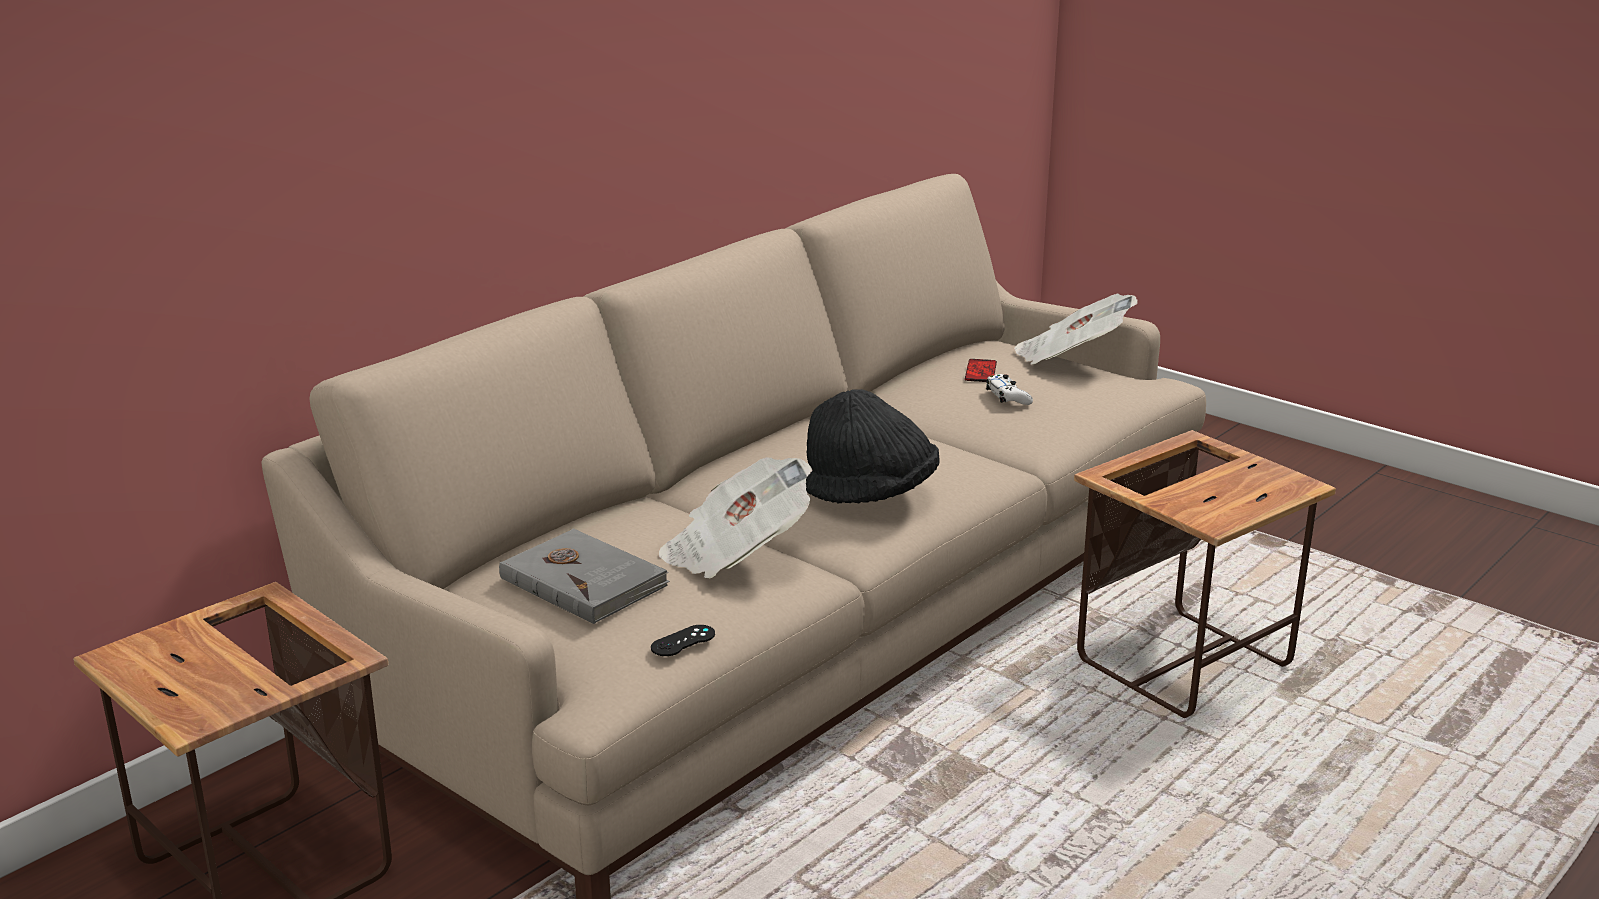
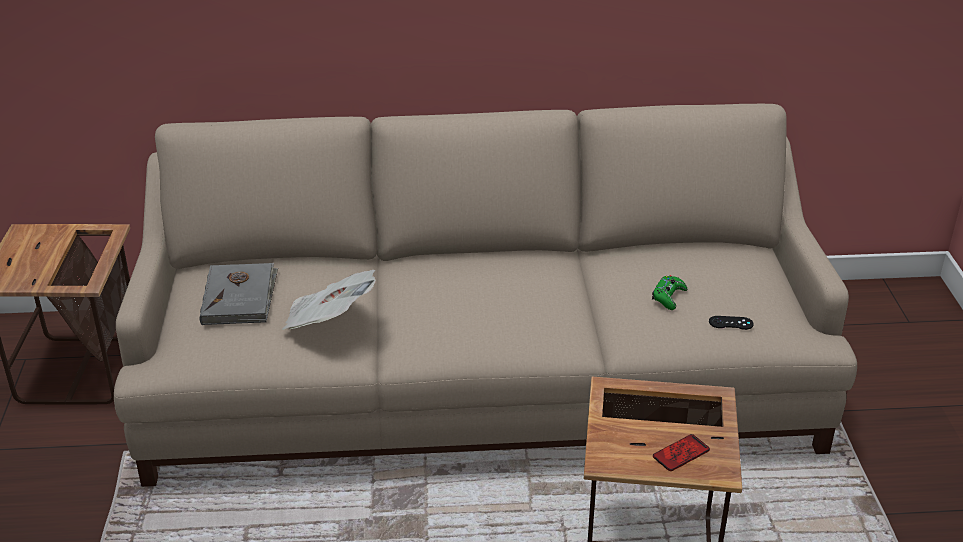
camera: 45 degrees right, 10 degrees up
black game controller [651,625,715,656] -> black game controller moved to [709,316,754,330]
black hat [806,389,940,503] -> none
phone [965,359,997,382] -> phone moved to [653,434,710,471]
white game controller [986,374,1033,405] -> green game controller [652,275,687,310]
newspaper [1014,294,1138,365] -> none

